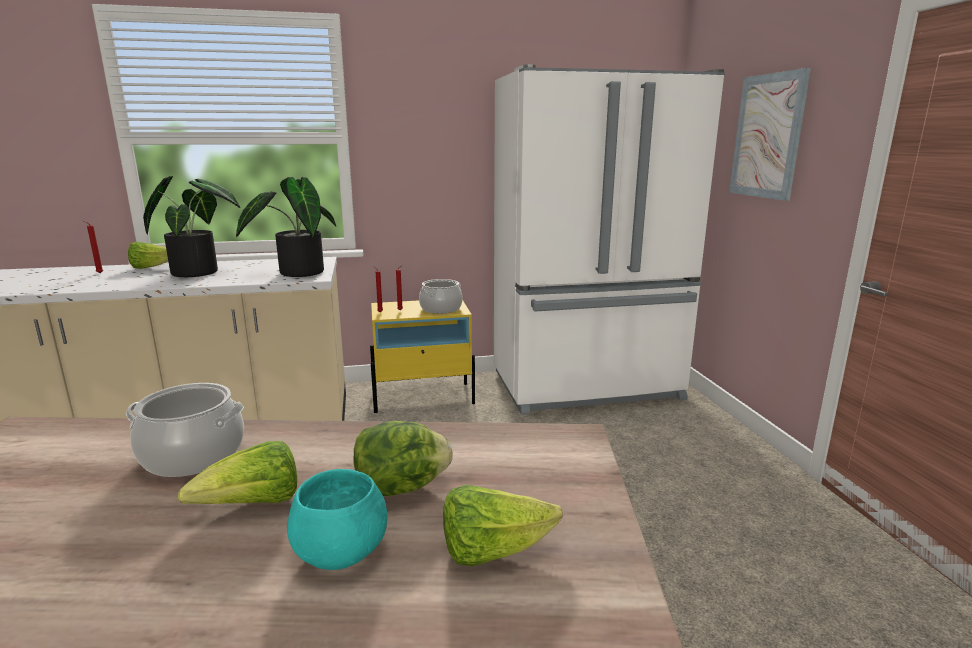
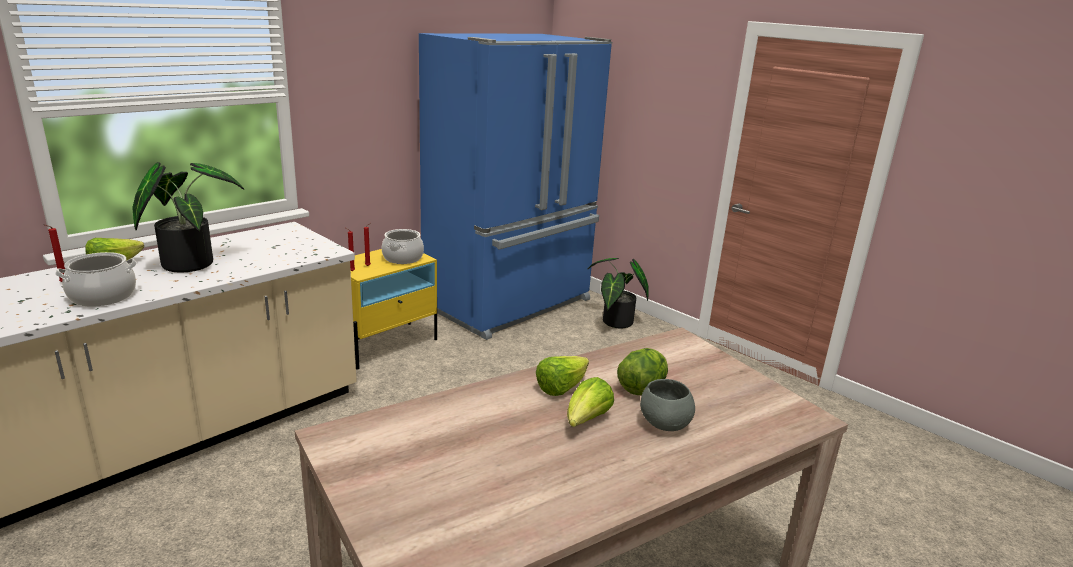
camera: 35 degrees left, 5 degrees up
cooking pot [126,383,244,477] -> cooking pot moved to [55,252,137,307]
potted plant [236,177,336,277] -> potted plant moved to [587,258,649,328]
turquoise bowl [287,469,387,570] -> grey bowl [640,379,695,431]
lettuce [443,485,563,566] -> lettuce moved to [536,356,589,396]
white fridge [494,64,725,415] -> blue fridge [419,33,612,340]
picture [729,68,811,201] -> none

